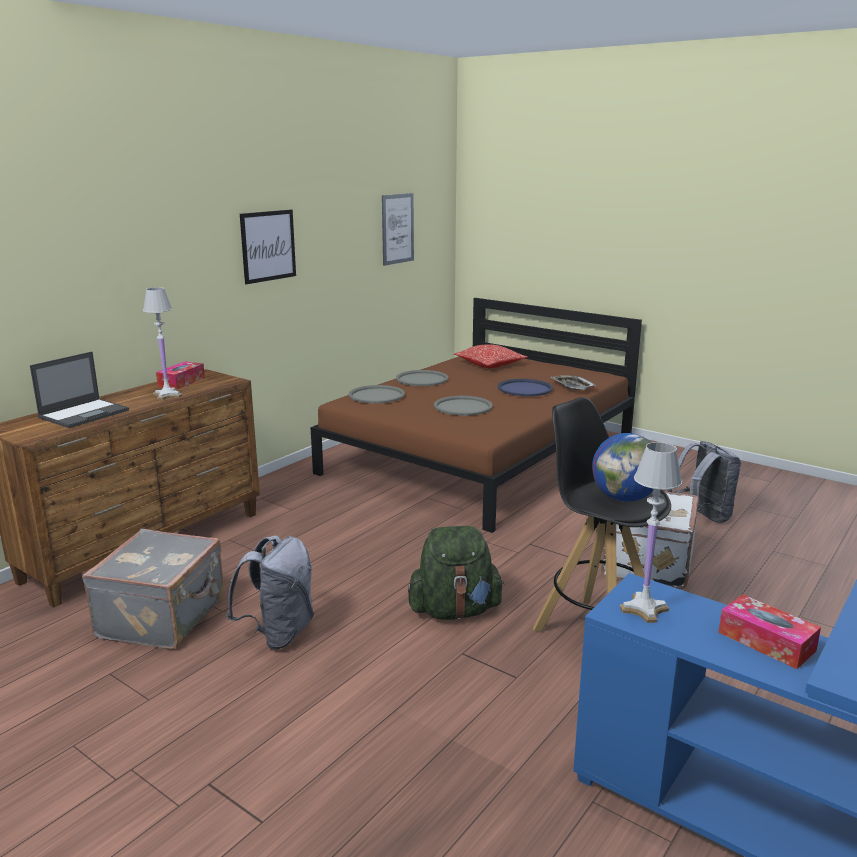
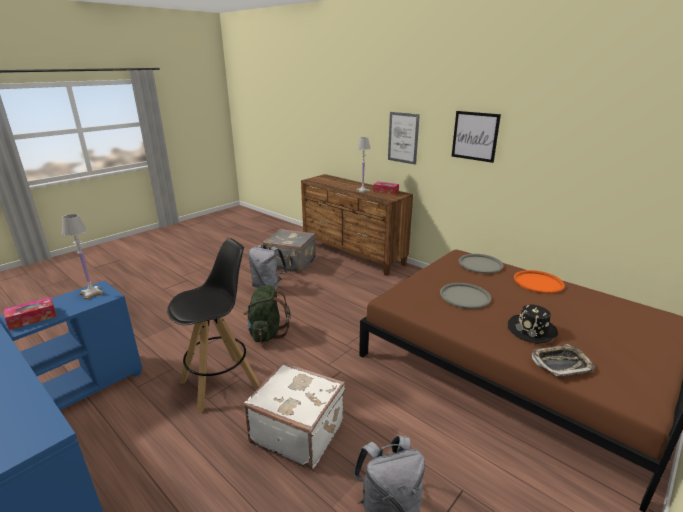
camera: 95 degrees right, 5 degrees up
laptop [30,352,129,428] -> none
picture [382,193,414,266] -> picture moved to [388,112,420,165]
grey tray [396,370,448,386] -> orange tray [514,270,565,294]
pillow [454,344,528,368] -> none
blue tray [498,379,553,396] -> black hat [508,304,558,344]
globe [592,433,653,502] -> none

